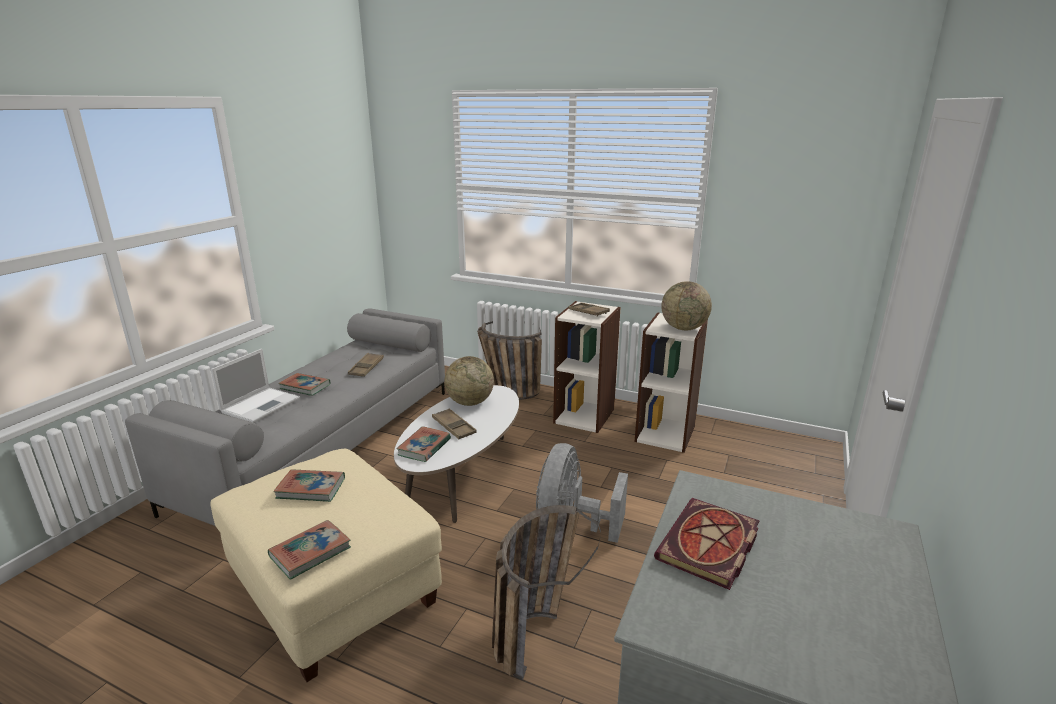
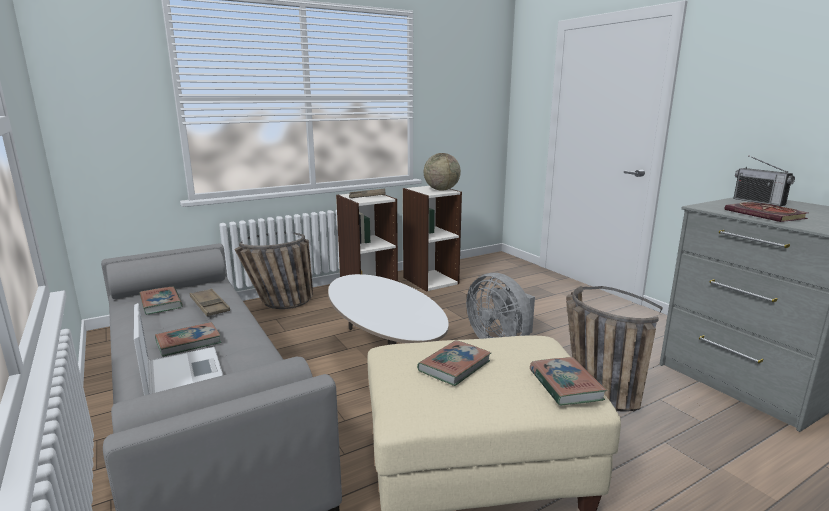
camera: 55 degrees left, 5 degrees down
book [396,426,451,462] -> book moved to [139,287,183,315]
brown tray [432,408,477,439] -> none
globe [444,356,494,406] -> none
none -> radio [733,156,795,206]

